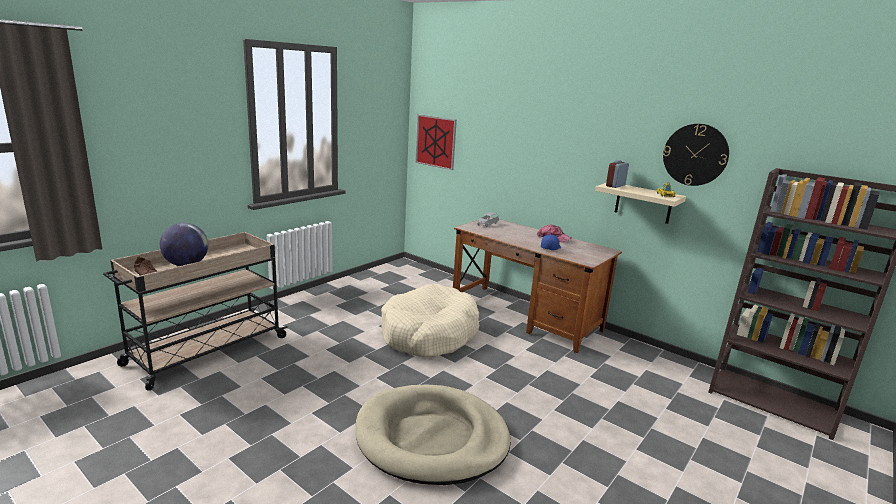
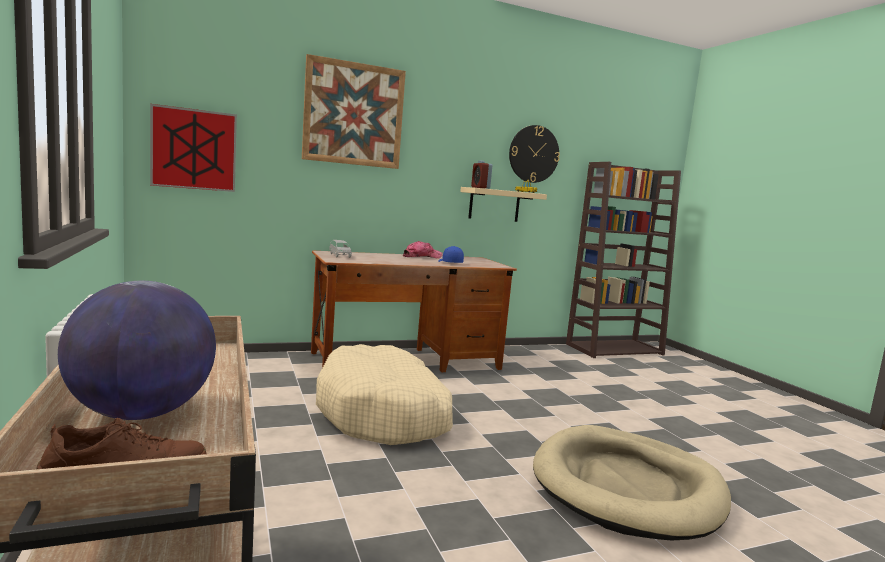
camera: 60 degrees left, 10 degrees down
none -> picture [302,54,406,169]

